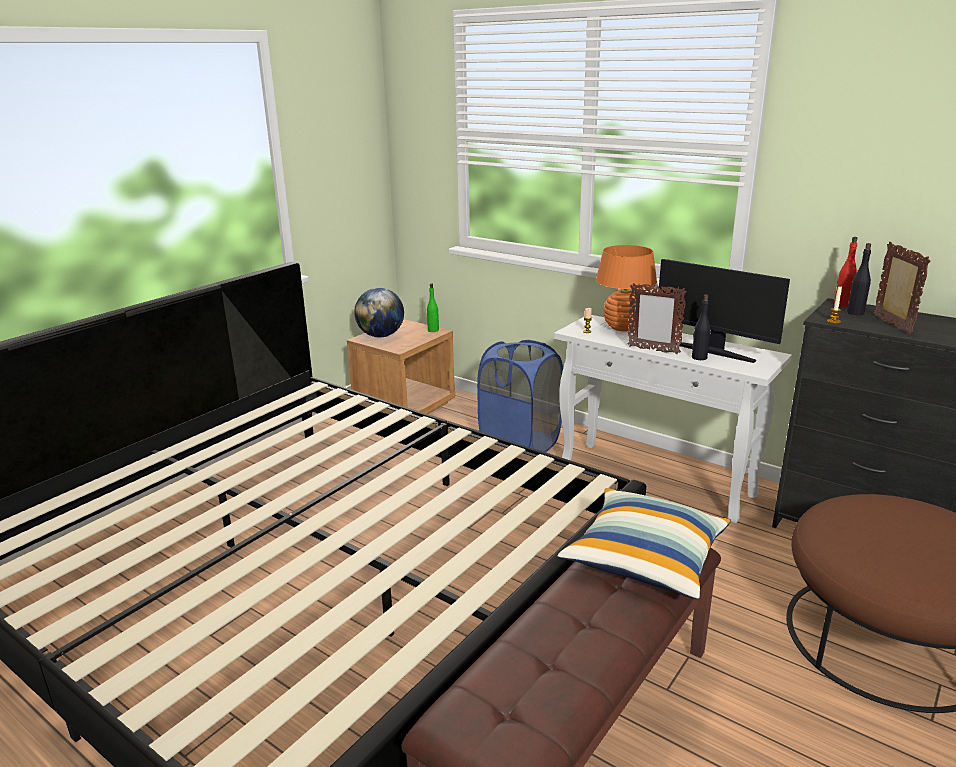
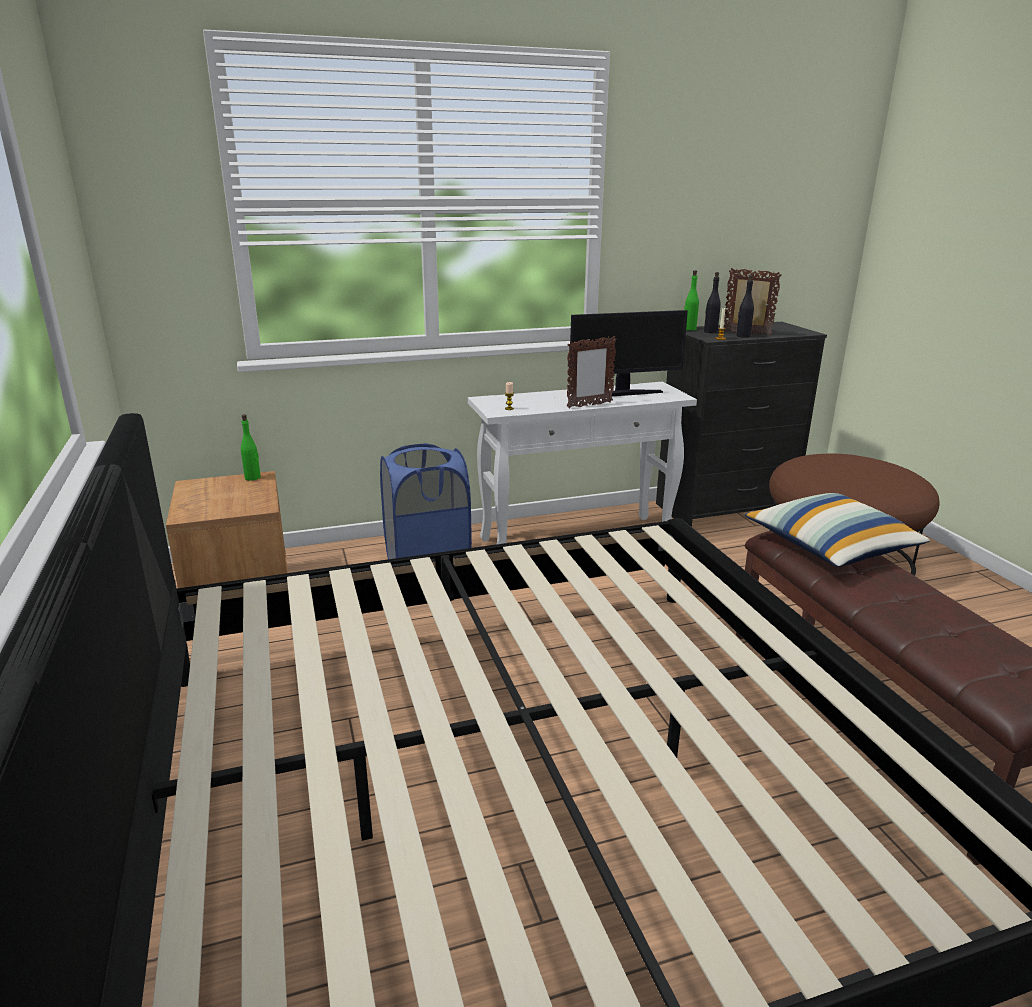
camera: 55 degrees left, 0 degrees up
globe [354,288,404,337] -> none
orange table lamp [596,245,657,331] -> none
black bottle [692,295,710,360] -> black bottle moved to [736,275,754,338]
red bottle [834,237,858,307] -> green bottle [684,270,699,331]

